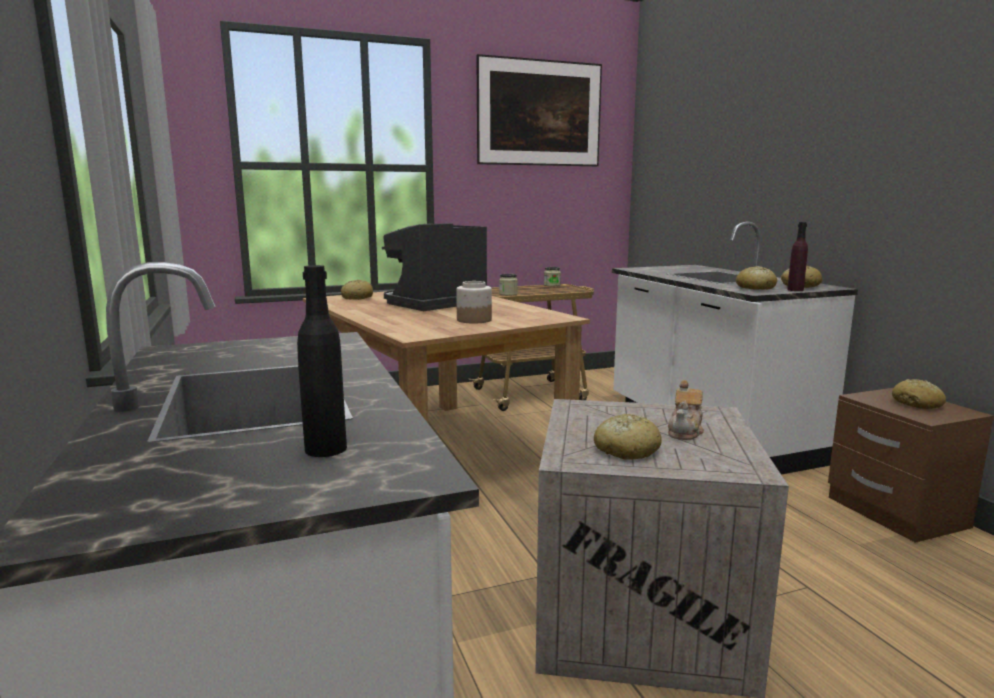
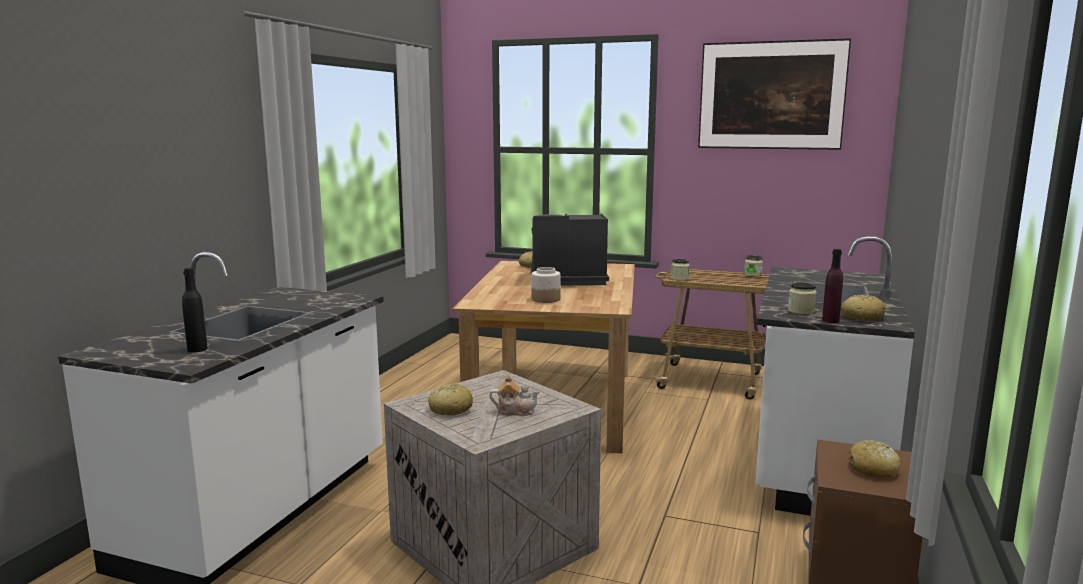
camera: 40 degrees right, 0 degrees up
teapot [668,380,704,440] -> teapot turned 150 degrees counterclockwise [489,375,540,416]
bread [736,266,777,290] -> jar [788,282,817,314]

